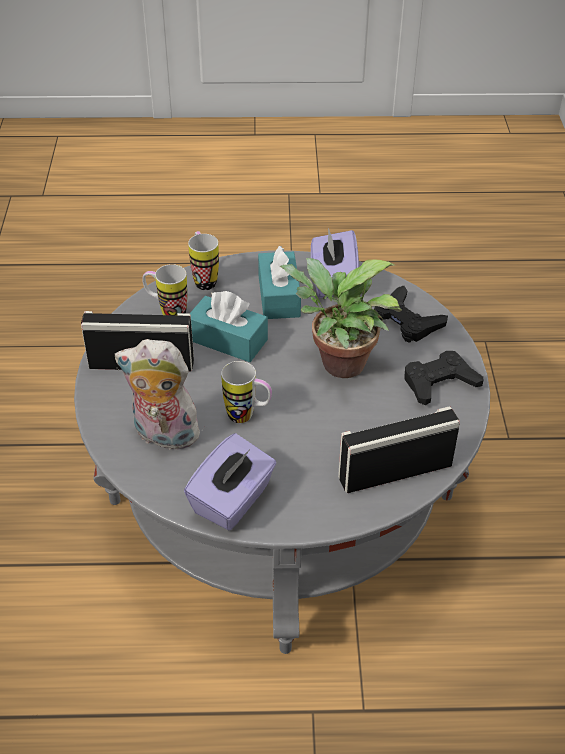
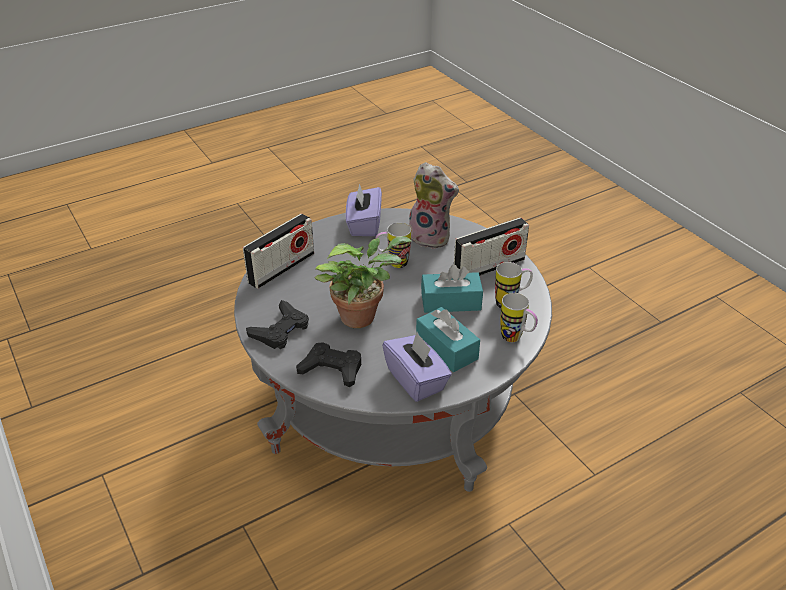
camera: 150 degrees right, 5 degrees down
plush toy [115,339,204,454] -> plush toy turned 45 degrees clockwise [409,162,459,249]

